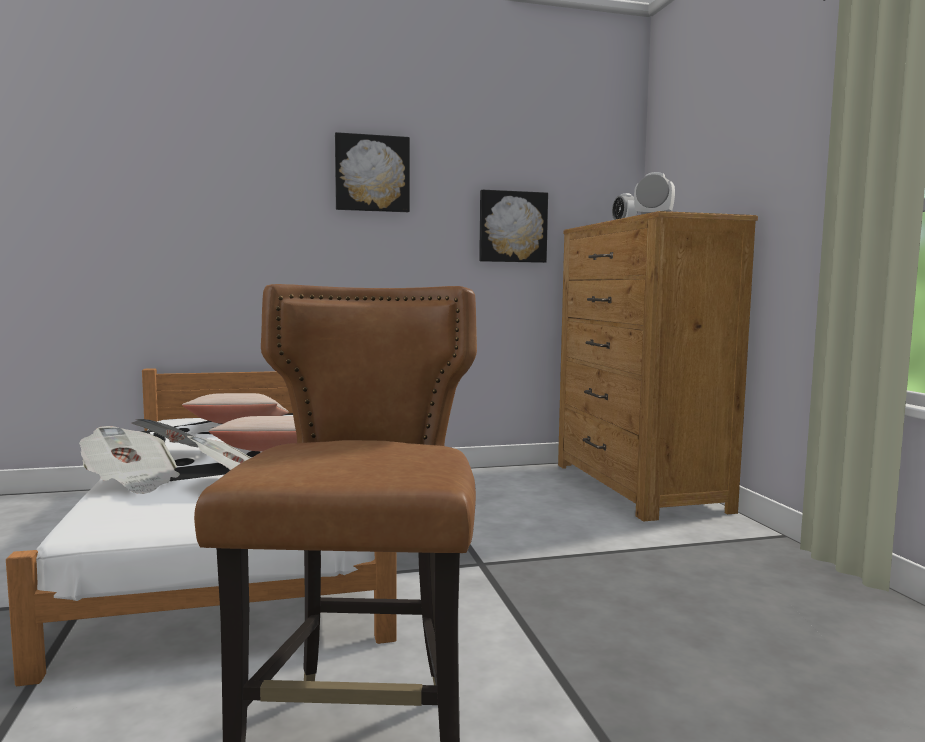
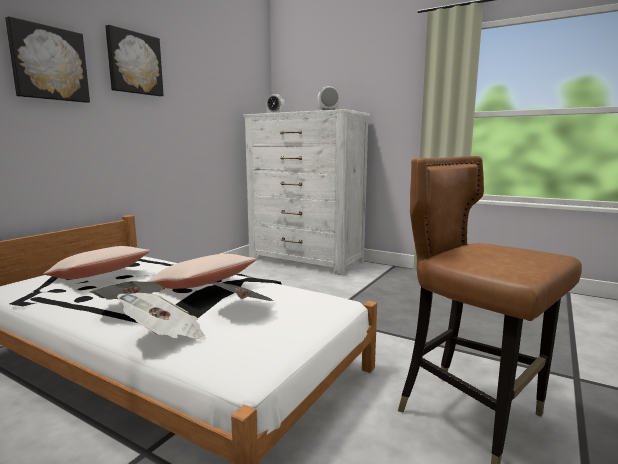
camera: 45 degrees left, 5 degrees up
picture [479,190,548,263] -> picture moved to [5,16,90,103]
brown dresser [558,211,758,522] -> white dresser [244,109,370,275]

